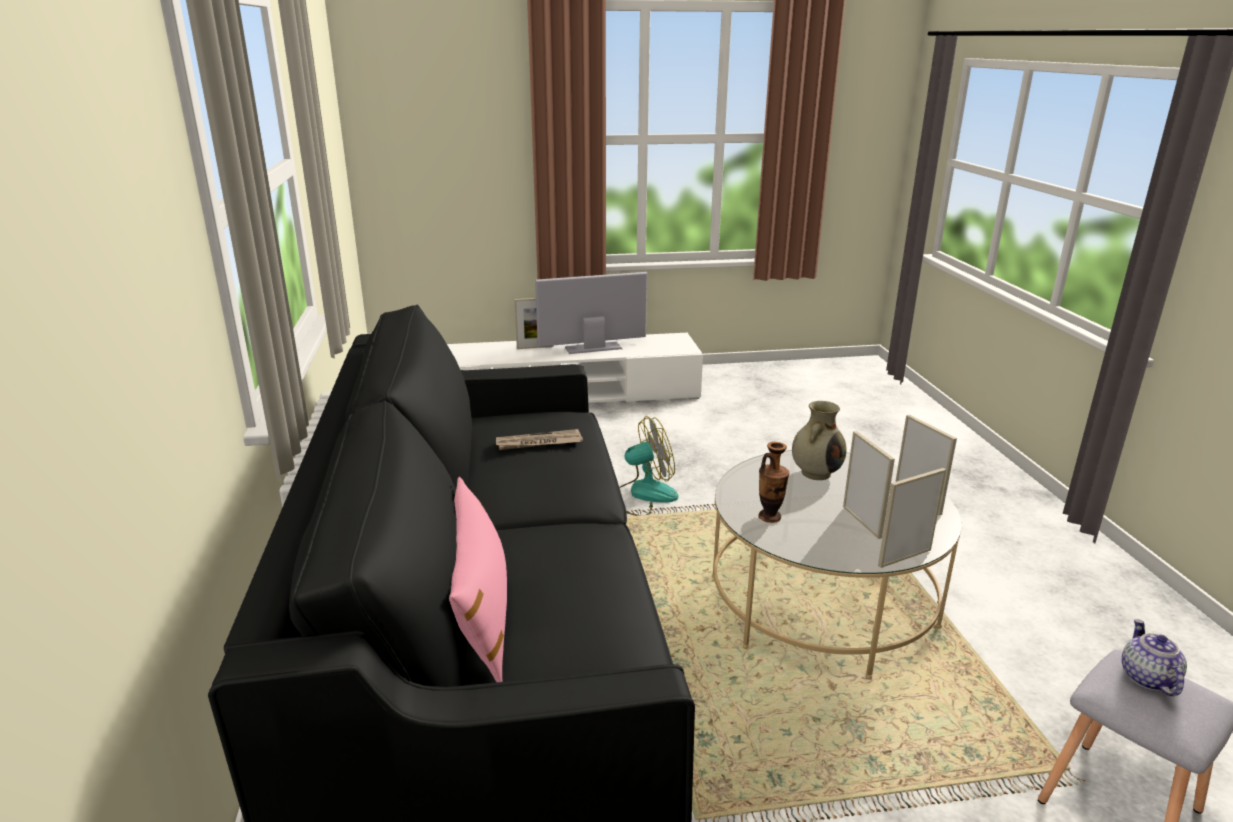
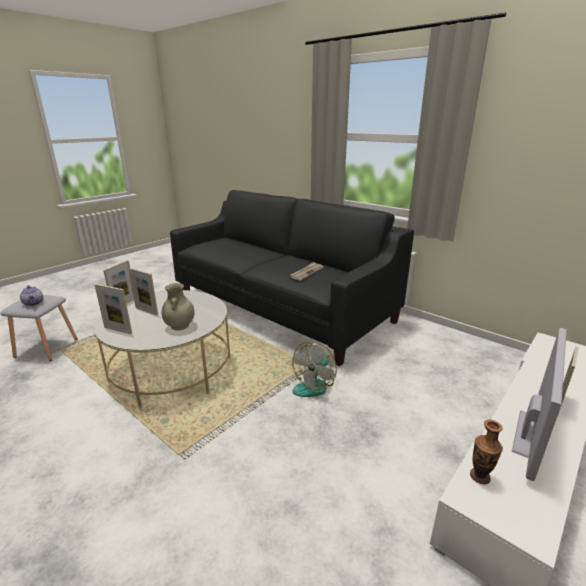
camera: 140 degrees right, 0 degrees up
pink pillow [449,477,507,682] -> none
vase [758,442,789,523] -> vase moved to [470,420,503,484]

